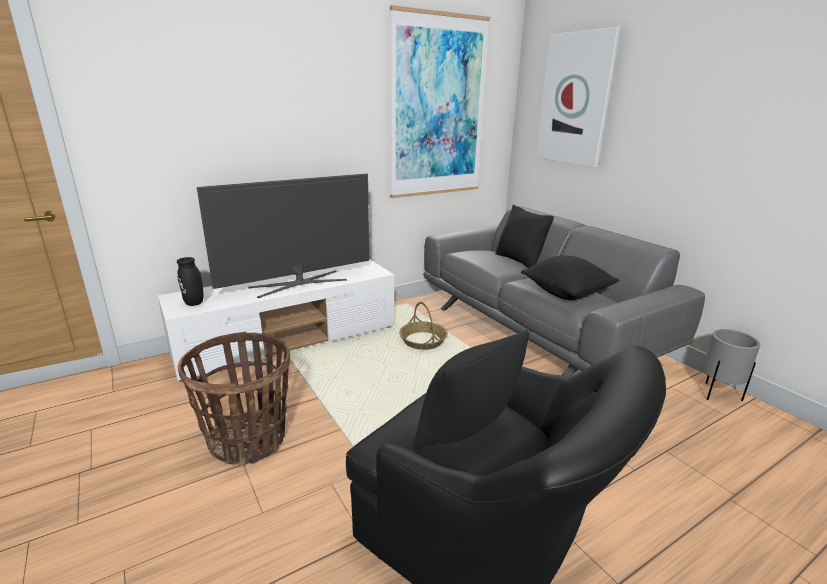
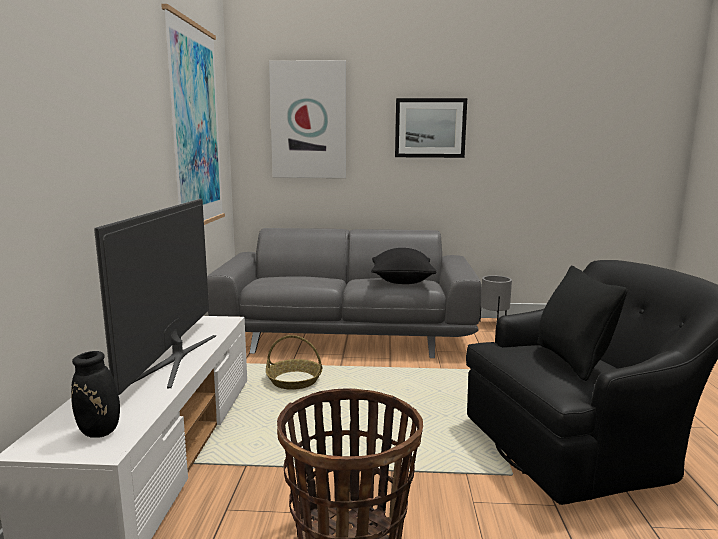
camera: 55 degrees left, 10 degrees down
black pillow [495,205,554,268] -> none
none -> picture [395,98,467,158]

